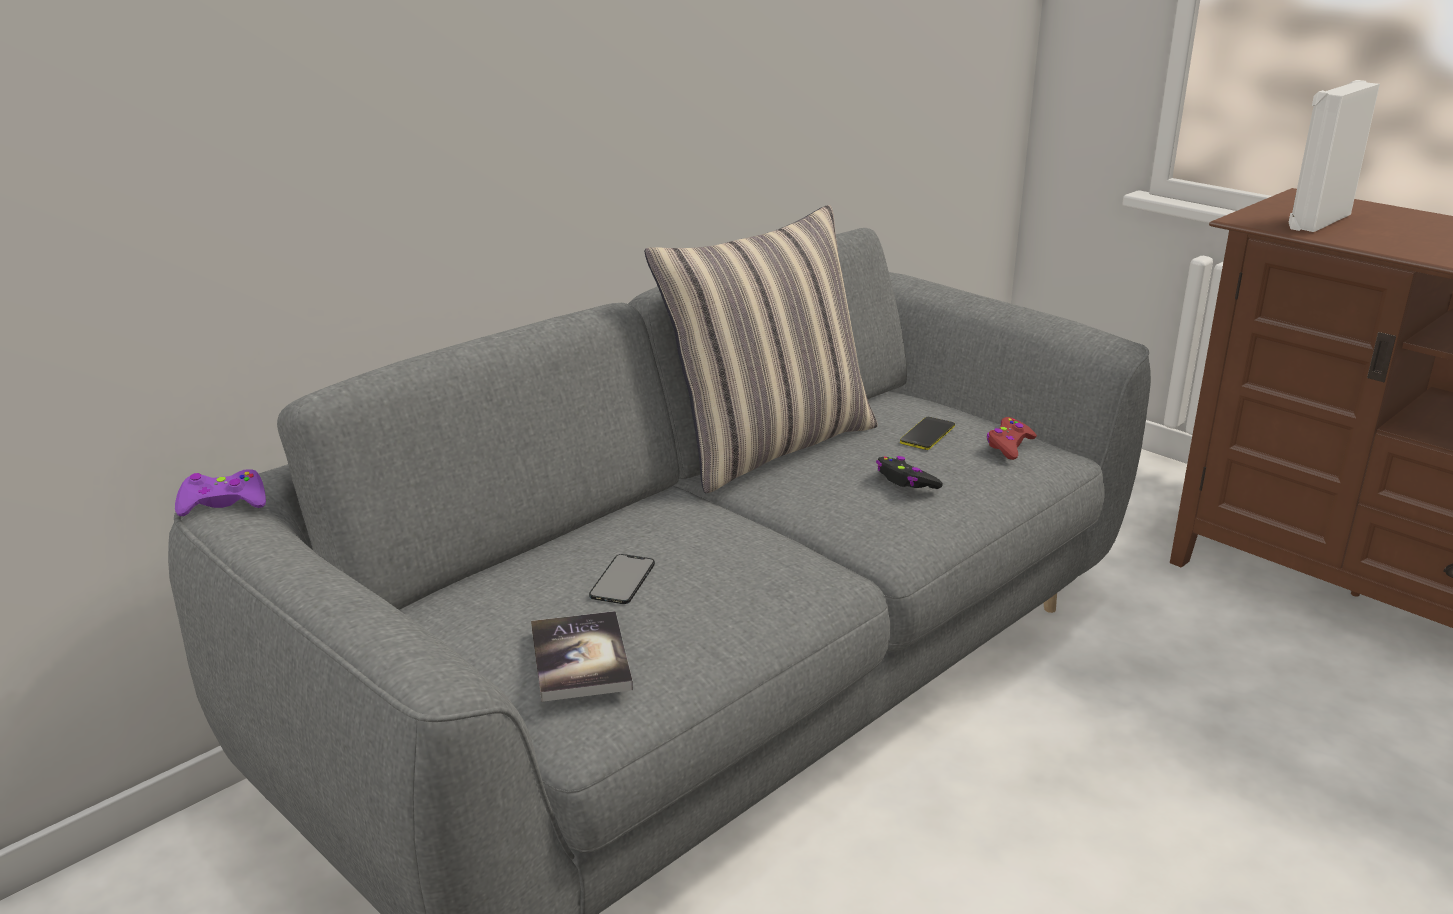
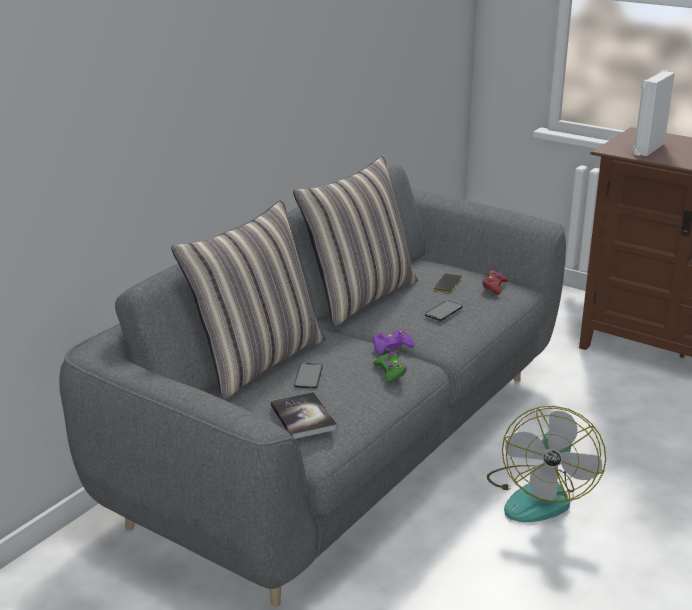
camera: 10 degrees left, 0 degrees up
purple game controller [175,469,266,516] -> purple game controller moved to [373,330,414,355]
black game controller [876,456,943,489] -> phone [425,300,463,321]
none -> pillow [171,200,325,400]
none -> green game controller [373,352,407,383]
none -> fan [487,406,606,522]

